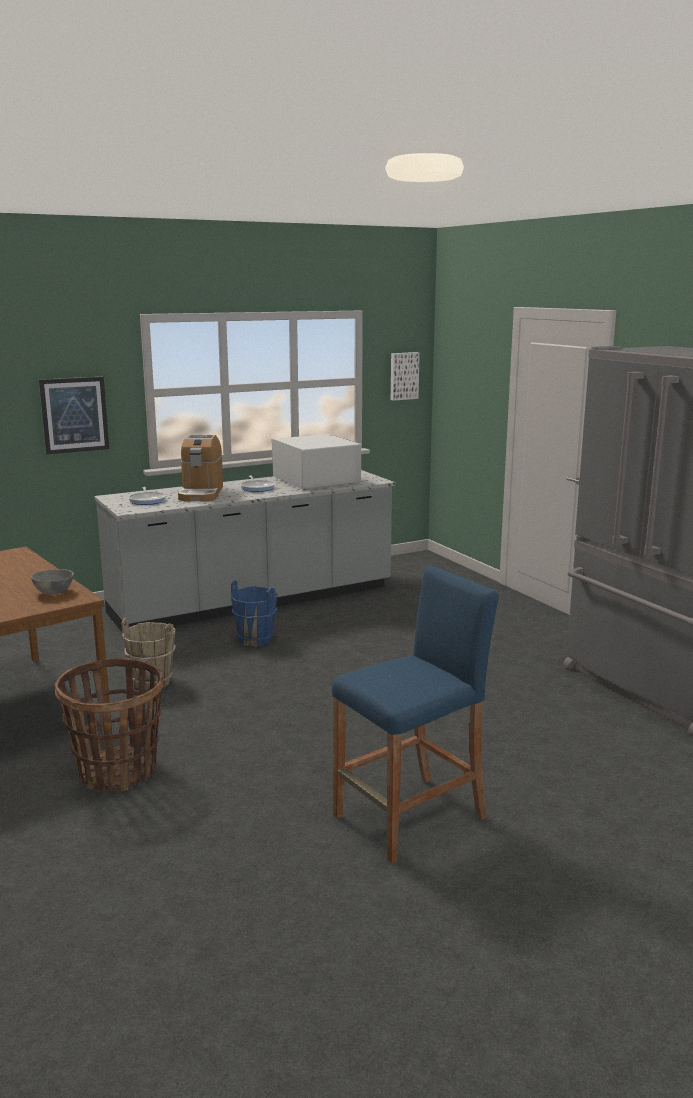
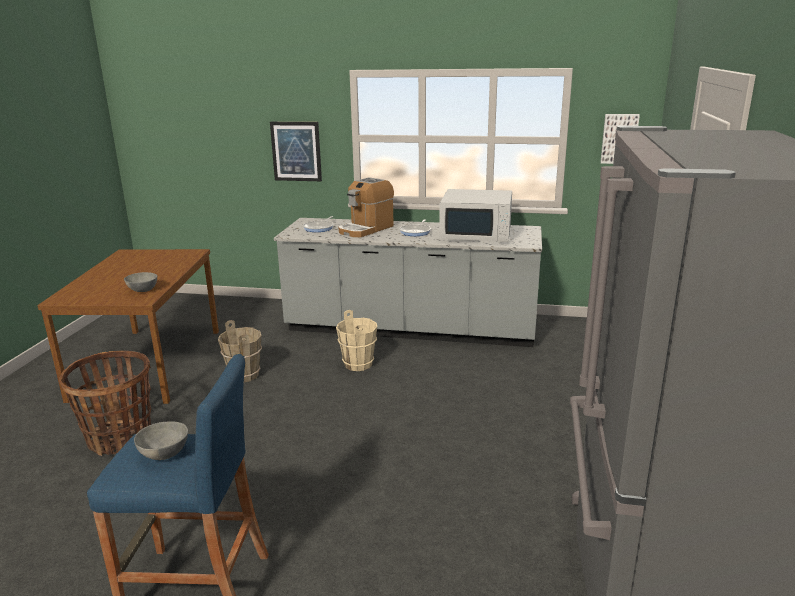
camera: 40 degrees right, 5 degrees up
blue bucket [231,581,278,646] -> beige bucket [336,310,377,371]
white microwave [272,434,361,490] -> white microwave turned 90 degrees clockwise [439,189,512,242]
none -> grey bowl [134,421,188,460]

